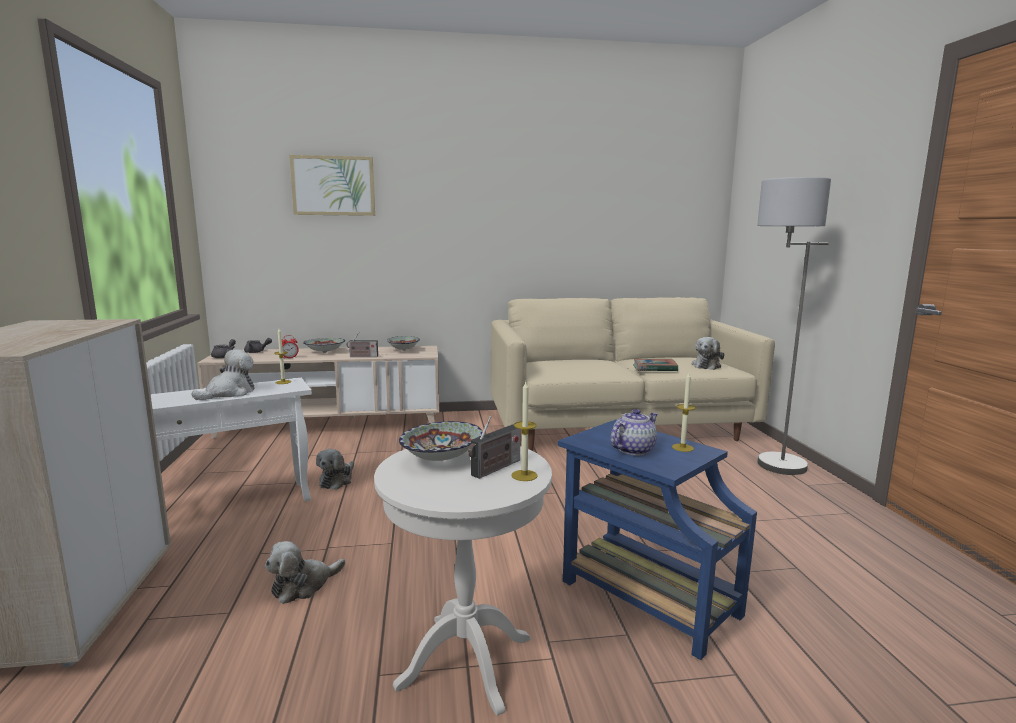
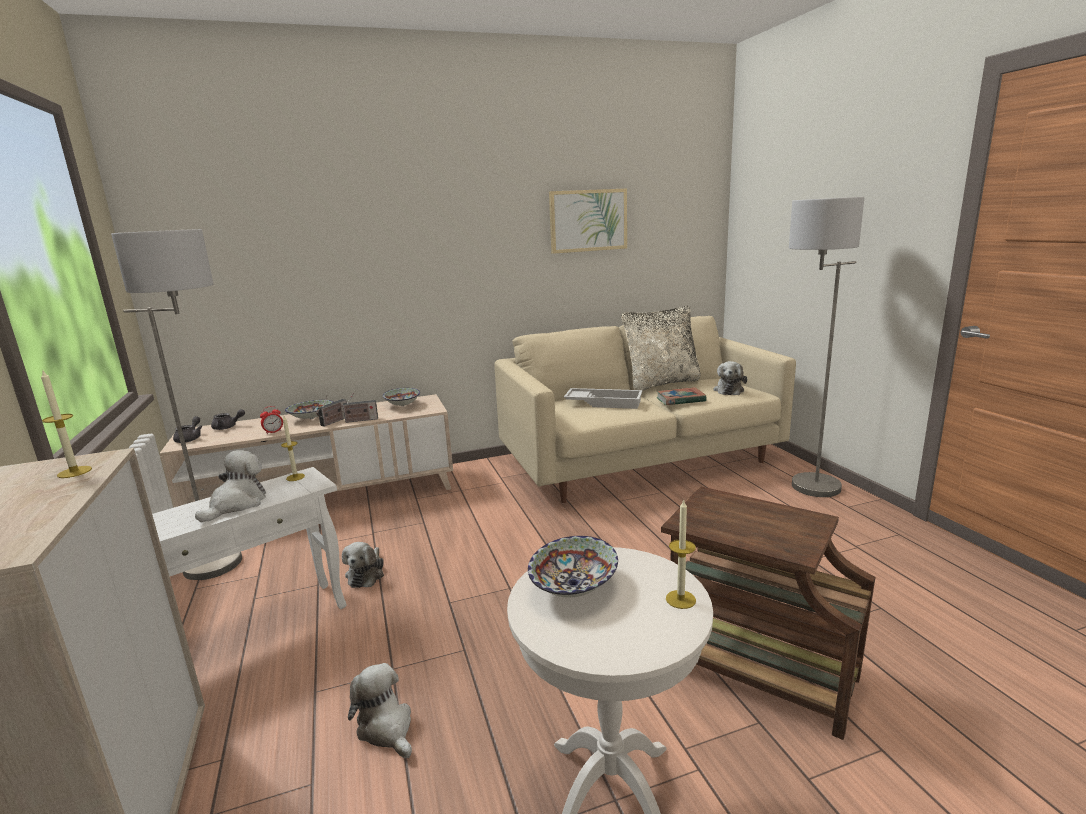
camera: 10 degrees left, 5 degrees up
plush toy [265,541,346,604] -> plush toy turned 105 degrees clockwise [348,663,412,758]
picture [289,155,375,216] -> picture moved to [549,189,627,254]
radio [468,416,521,479] -> radio moved to [316,395,347,427]
blue side table [558,420,757,660] -> brown side table [661,486,875,740]
teapot [610,409,658,455] -> none
candle [672,372,696,452] -> candle moved to [41,369,92,478]
none -> grey floor lamp [111,229,242,580]
none -> white tray [564,388,642,409]
none -> beige pillow [621,306,701,391]

